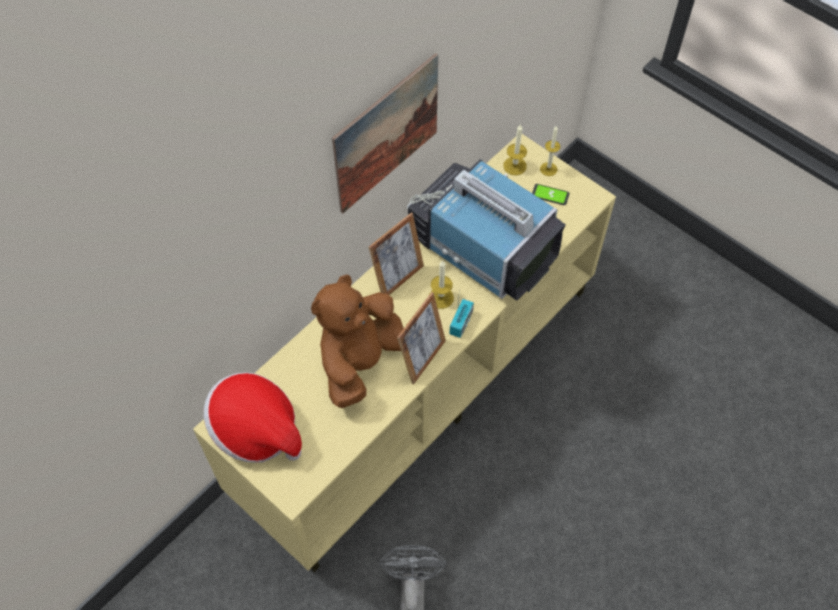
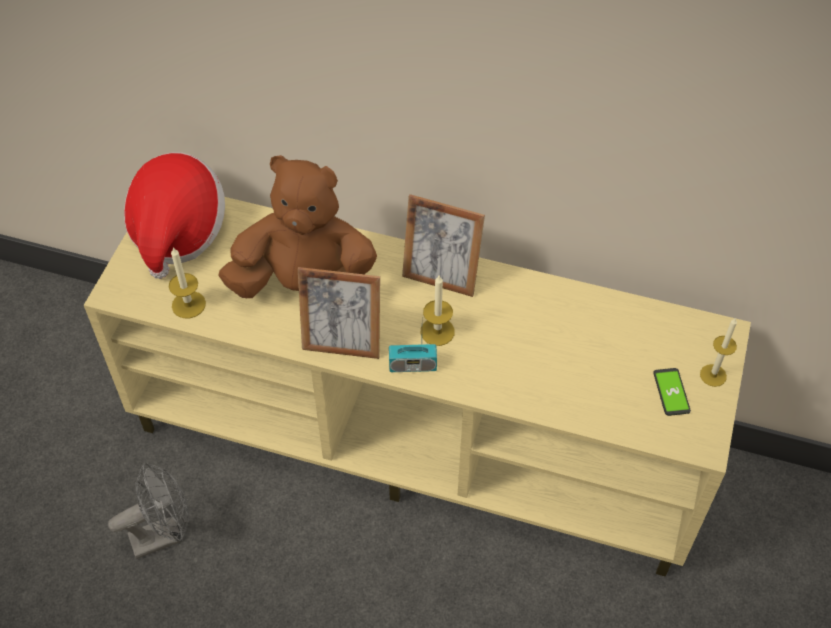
camera: 65 degrees right, 5 degrees down
picture [332,53,438,214] -> none
television [407,159,566,300] -> none
candle [503,124,527,175] -> candle moved to [169,247,206,319]

